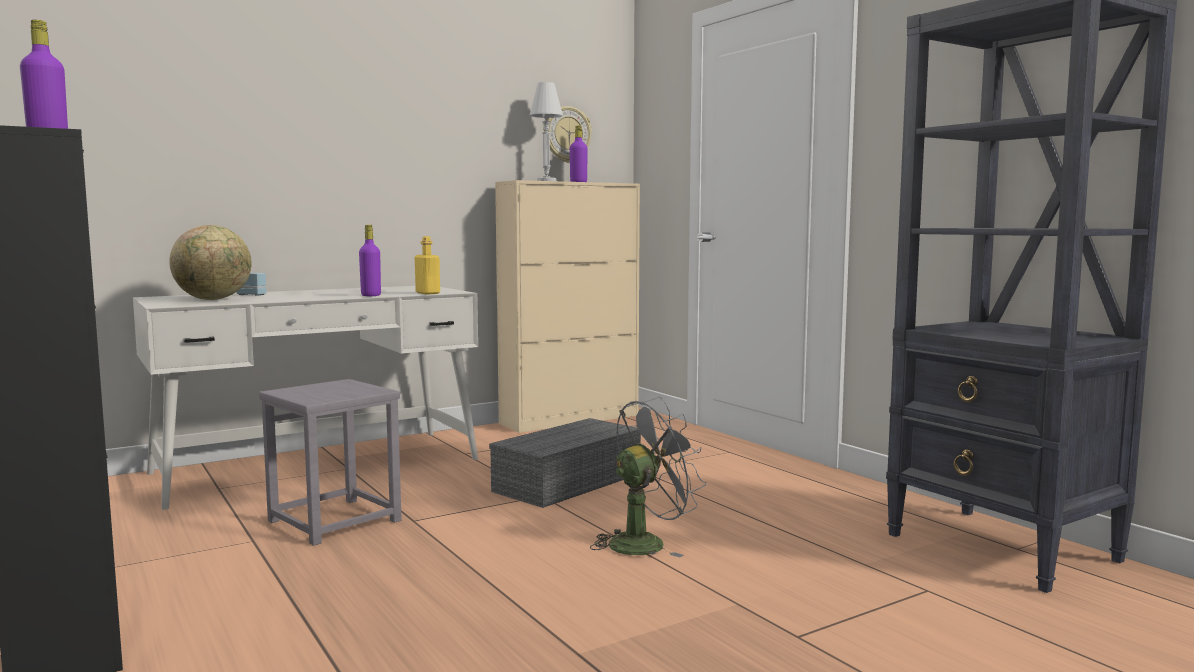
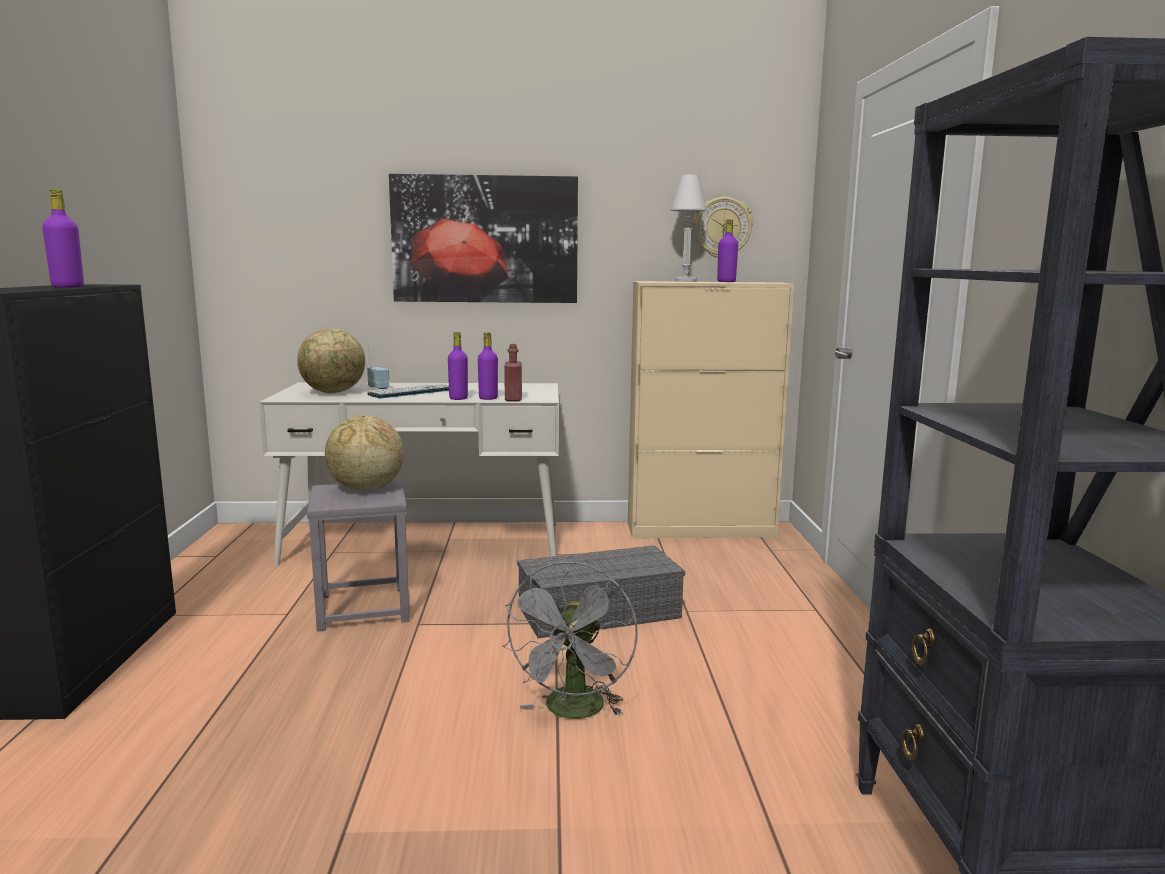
camera: 30 degrees right, 5 degrees up
yellow bottle [415,236,440,295] -> red bottle [504,344,522,401]
grey fan [590,397,706,557] -> grey fan turned 105 degrees clockwise [502,561,638,719]
none -> globe [325,415,404,491]
none -> keyboard [367,384,449,398]
none -> picture [389,174,578,303]
none -> purple bottle [478,332,498,400]

